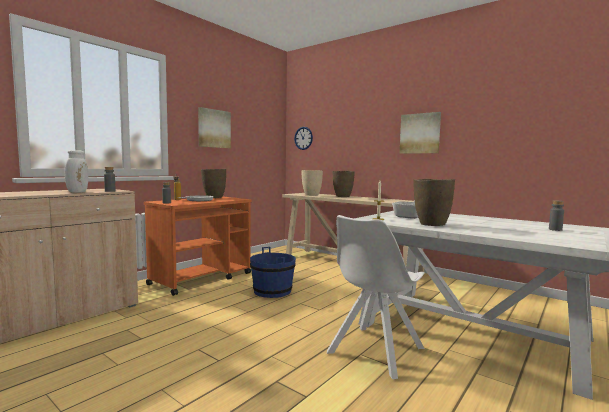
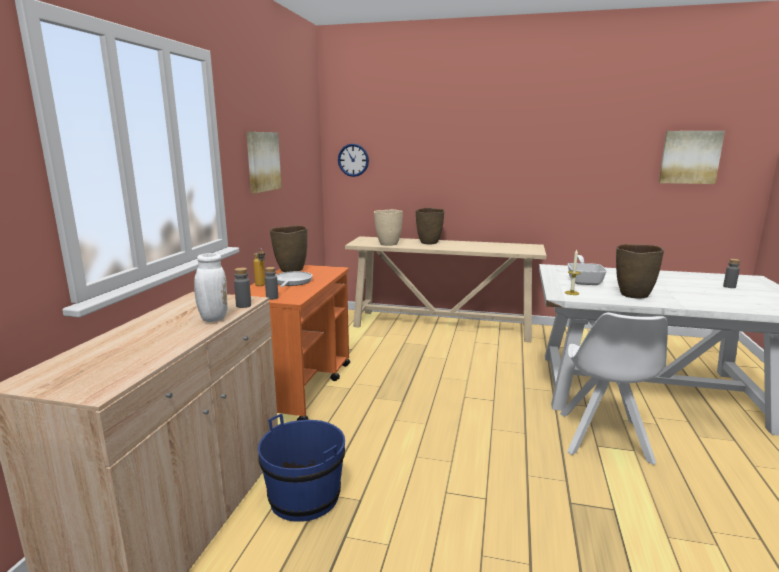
camera: 25 degrees left, 10 degrees up
blue bucket [250,247,296,298] -> blue bucket moved to [258,413,345,522]
picture [400,112,441,154] -> picture moved to [659,131,725,184]

